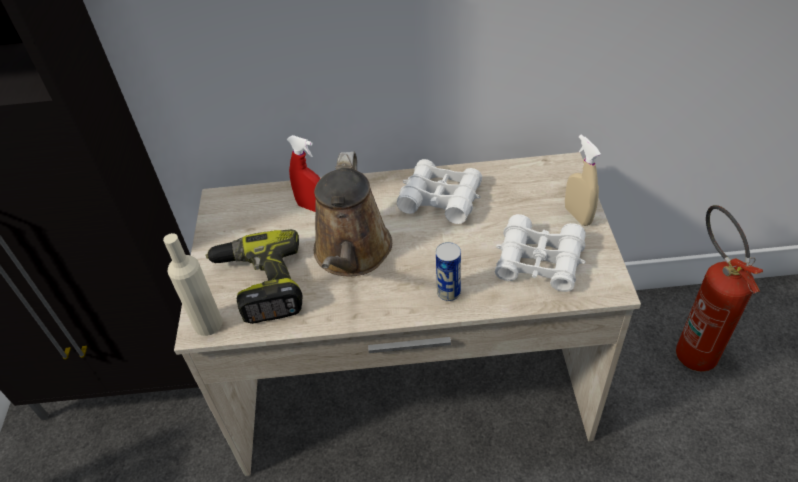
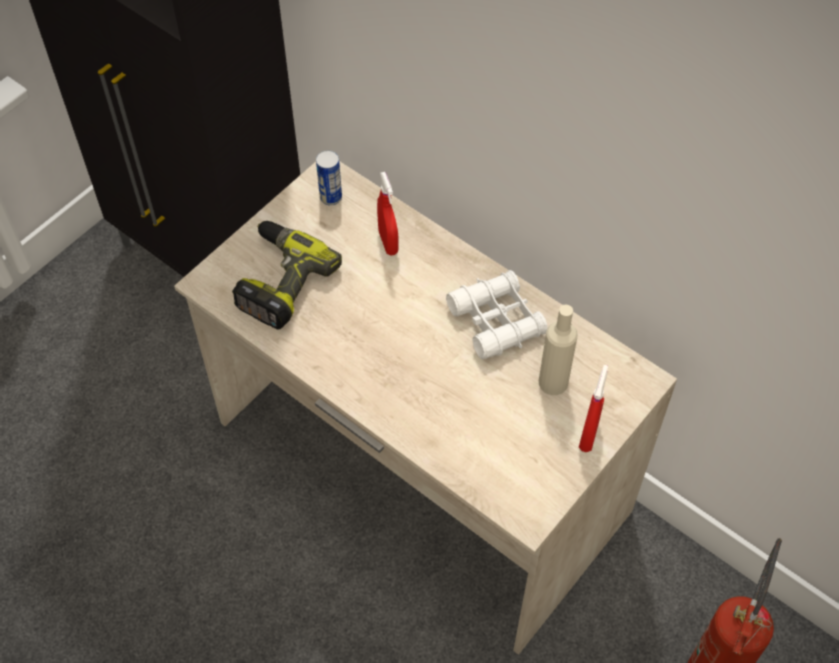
camera: 40 degrees right, 10 degrees up
beige bottle [163,233,223,336] -> beige bottle moved to [539,305,578,395]
brown watering can [314,152,392,276] -> none
can [436,242,461,301] -> can moved to [316,150,342,206]
white binoculars [495,214,586,292] -> none
beige spray bottle [565,134,601,226] -> red spray bottle [579,365,608,452]

